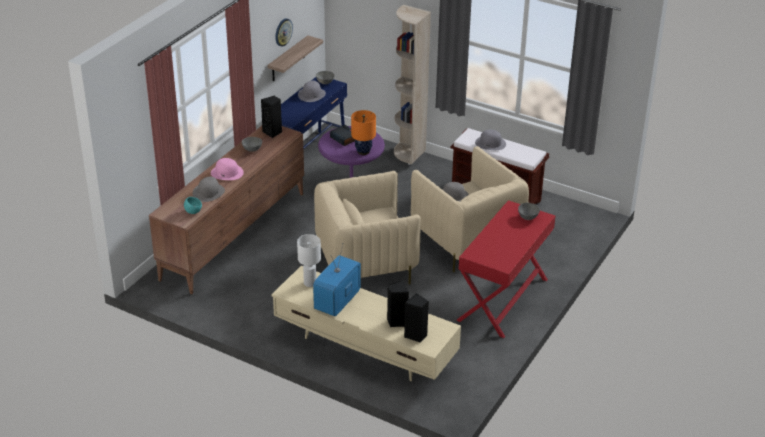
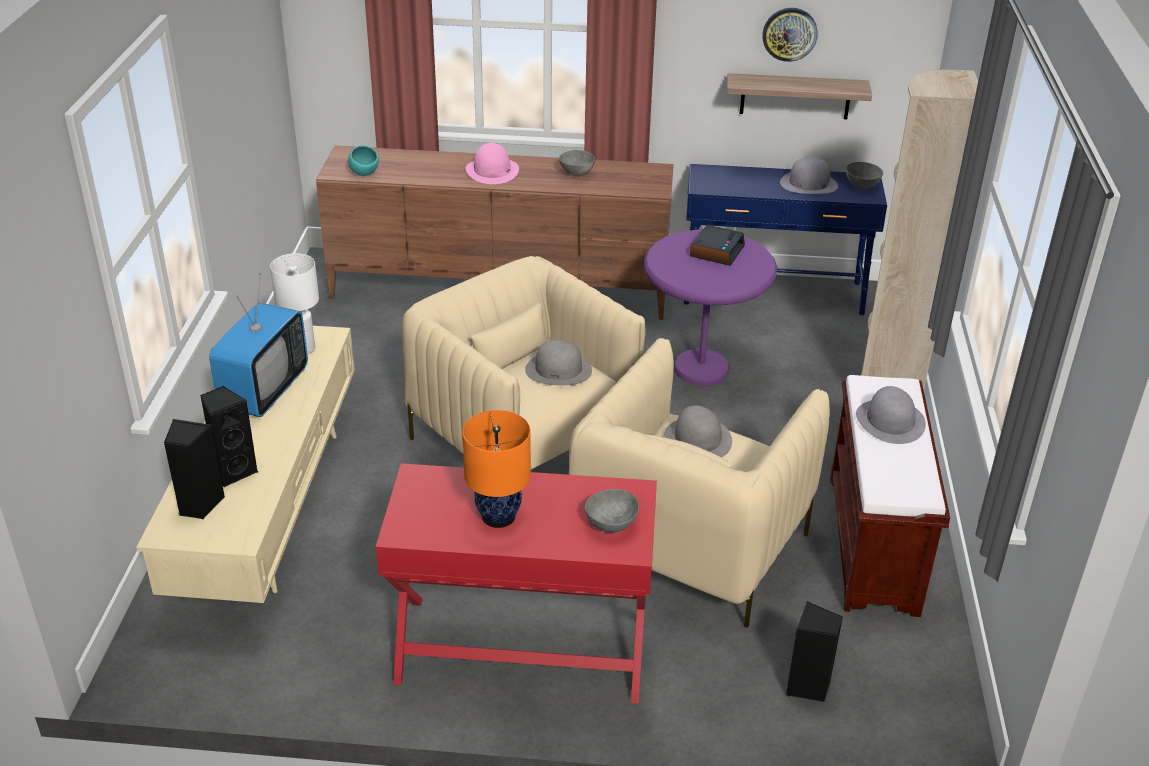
camera: 65 degrees right, 0 degrees up
grey hat [193,177,225,202] -> grey hat moved to [525,340,592,385]
black speaker [261,96,282,138] -> black speaker moved to [786,602,843,702]
television [313,243,361,316] -> television turned 105 degrees clockwise [209,273,308,417]
orange table lamp [351,110,376,155] -> orange table lamp moved to [462,410,531,528]

